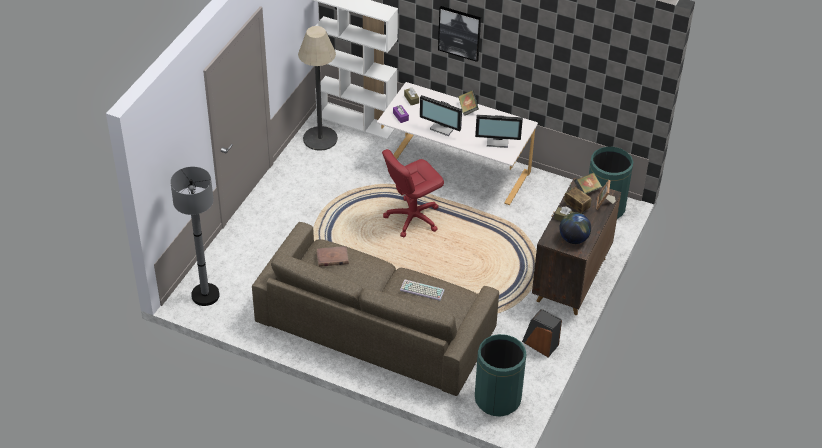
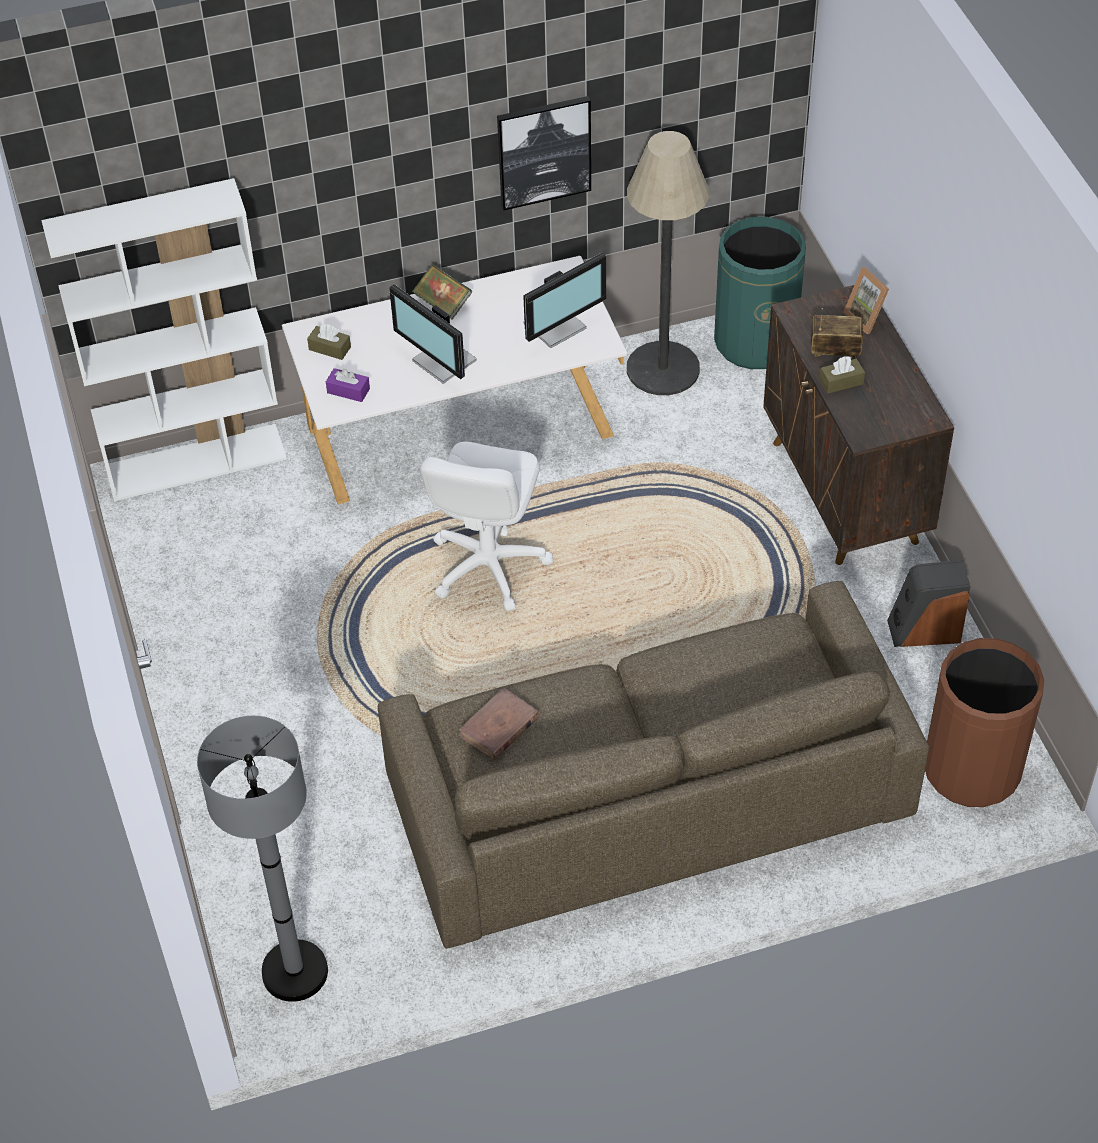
camera: 40 degrees left, 5 degrees up
floor lamp [298,26,338,151] -> floor lamp moved to [627,131,709,395]
red office chair [382,149,444,237] -> white office chair [420,442,553,611]
keyboard [400,280,445,301] -> none
monitor [420,95,462,136] -> monitor turned 60 degrees clockwise [389,284,477,384]
picture [438,6,481,62] -> picture moved to [497,96,591,210]
green trash can [475,334,526,417] -> brown trash can [925,638,1044,807]
globe [559,212,591,244] -> none
book [574,172,602,194] -> none

